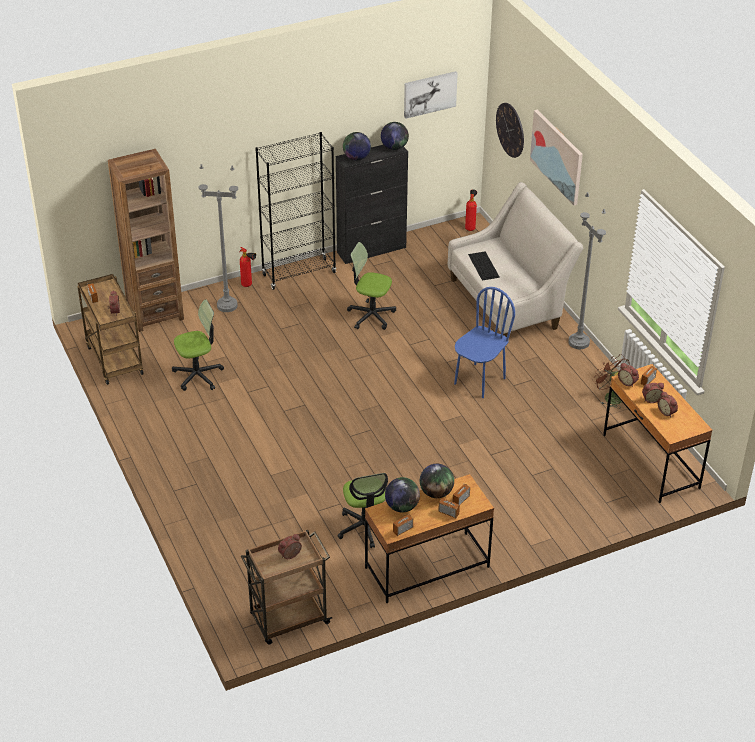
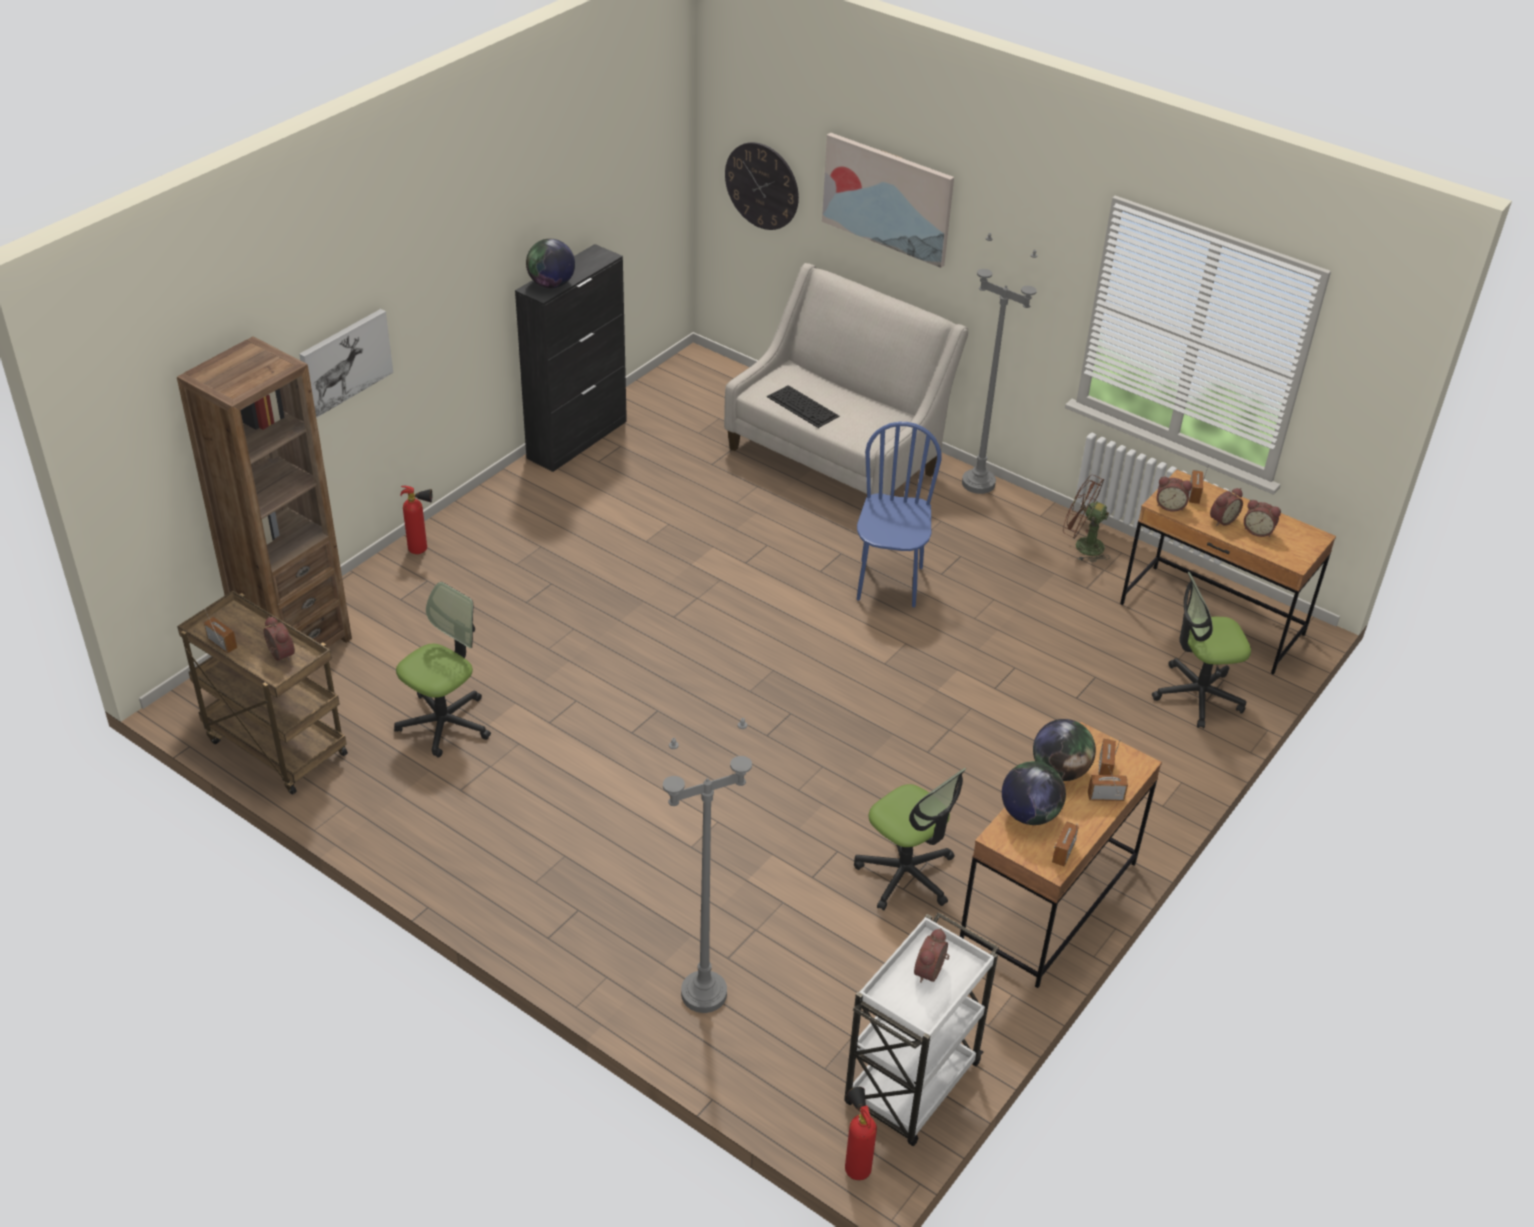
camera: 30 degrees left, 0 degrees up
grey floor lamp [199,164,238,312] -> grey floor lamp moved to [663,718,752,1013]
brown cart [241,530,332,645] -> white cart [844,912,999,1146]
black bookcase [255,132,336,290] -> none
office chair [347,242,396,330] -> office chair moved to [1152,572,1251,728]
globe [381,122,409,150] -> none
picture [404,71,458,119] -> picture moved to [299,309,393,418]
fire extinguisher [465,189,477,231] -> fire extinguisher moved to [845,1087,877,1180]

